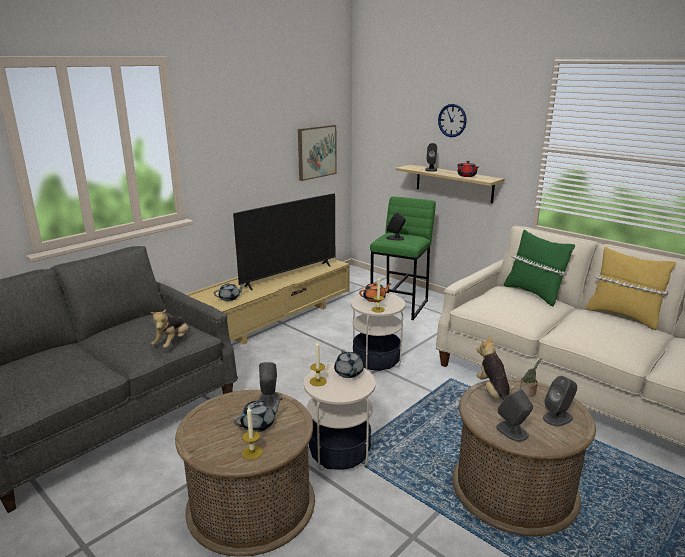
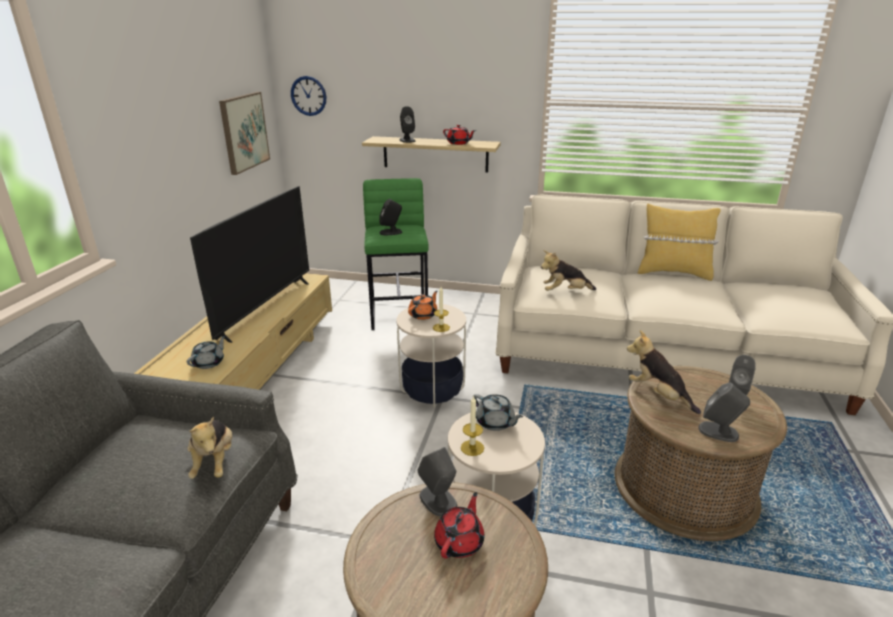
camera: 30 degrees left, 5 degrees up
grey teapot [233,398,283,432] -> red teapot [434,492,484,559]
candle [242,407,263,460] -> none
wall clock [438,104,467,137] -> wall clock moved to [291,76,326,116]
green pillow [503,229,575,307] -> none
potted plant [520,358,542,397] -> none
none -> plush toy [541,250,596,291]

